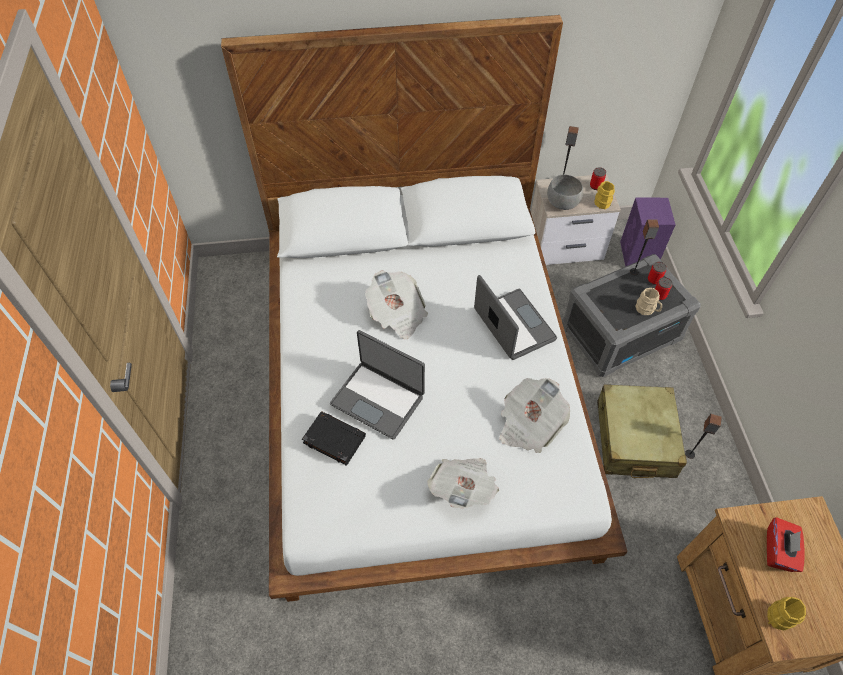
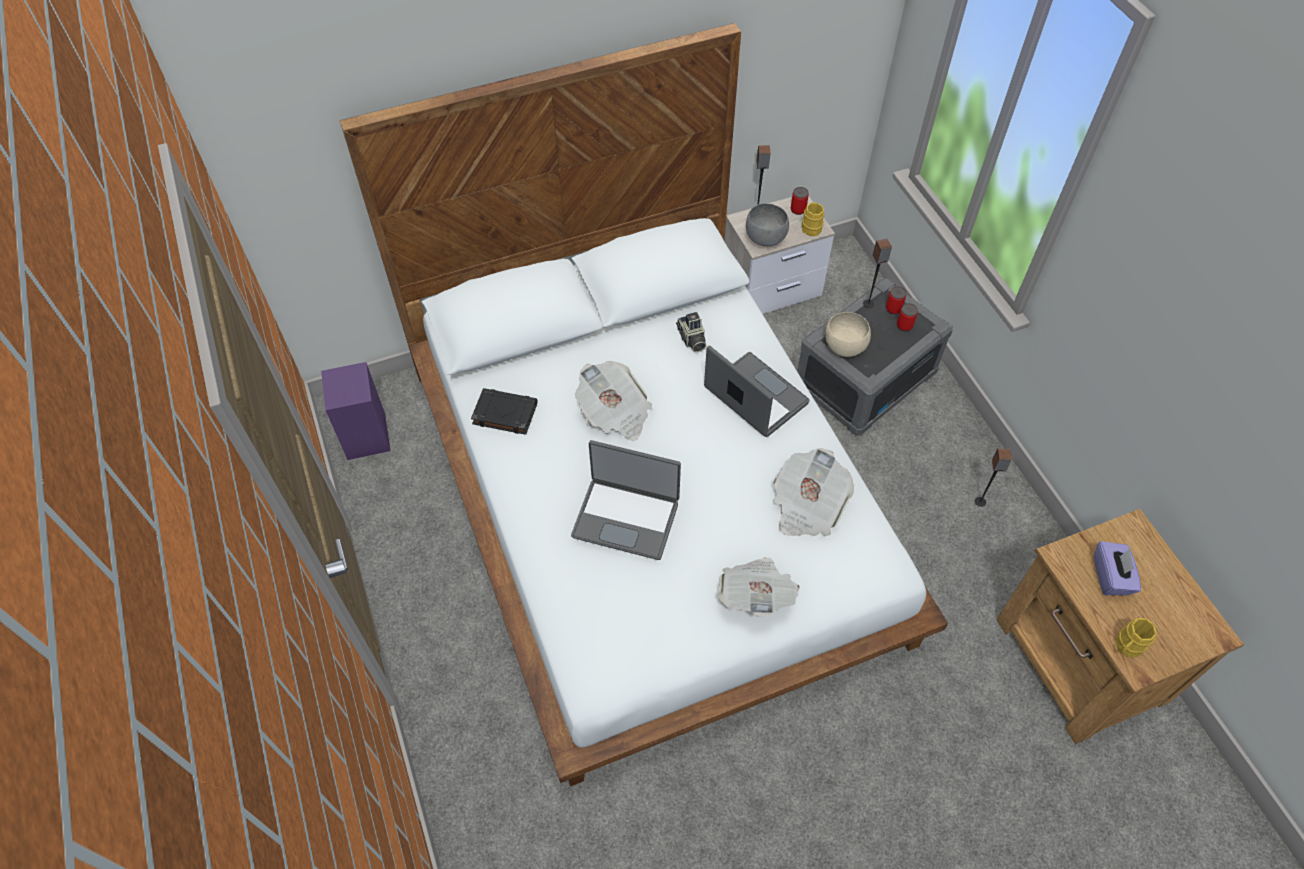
camera: 15 degrees left, 0 degrees up
black book [302,411,366,466] -> black book moved to [471,388,537,435]
beige suitcase [597,384,687,478] -> none
purple speaker [620,198,676,267] -> purple speaker moved to [321,362,390,460]
beige mug [635,288,662,315] -> none
red tissue box [767,517,804,572] -> purple tissue box [1094,541,1141,595]
none -> camera [676,312,706,352]
none -> beige bowl [825,312,871,357]

